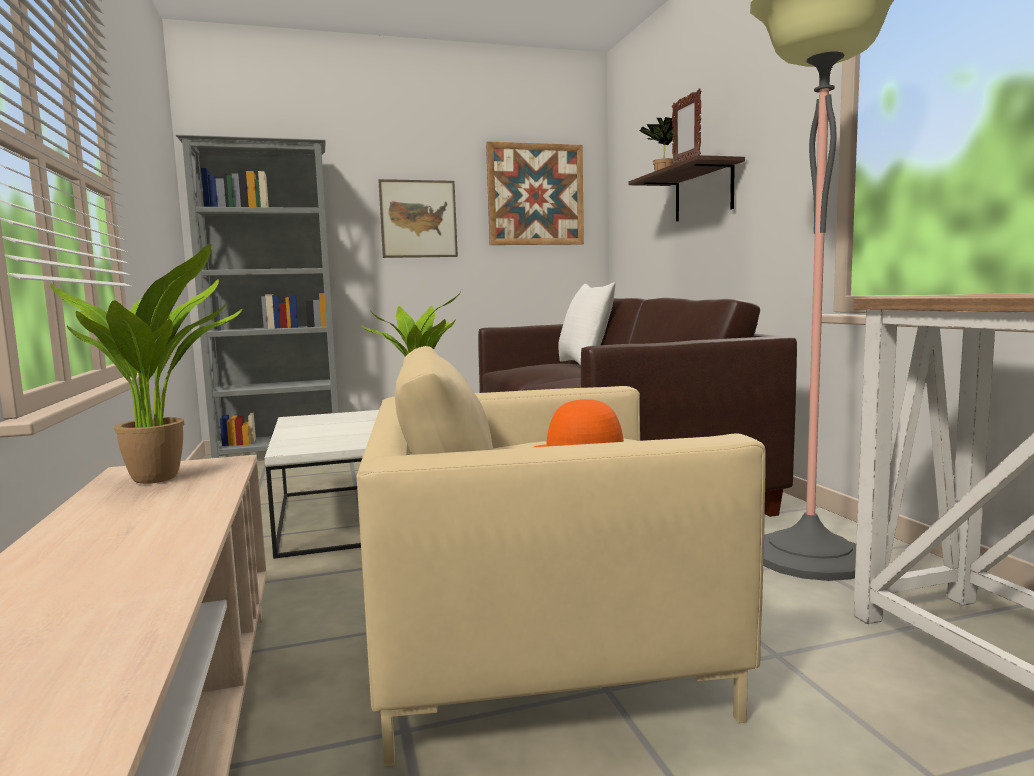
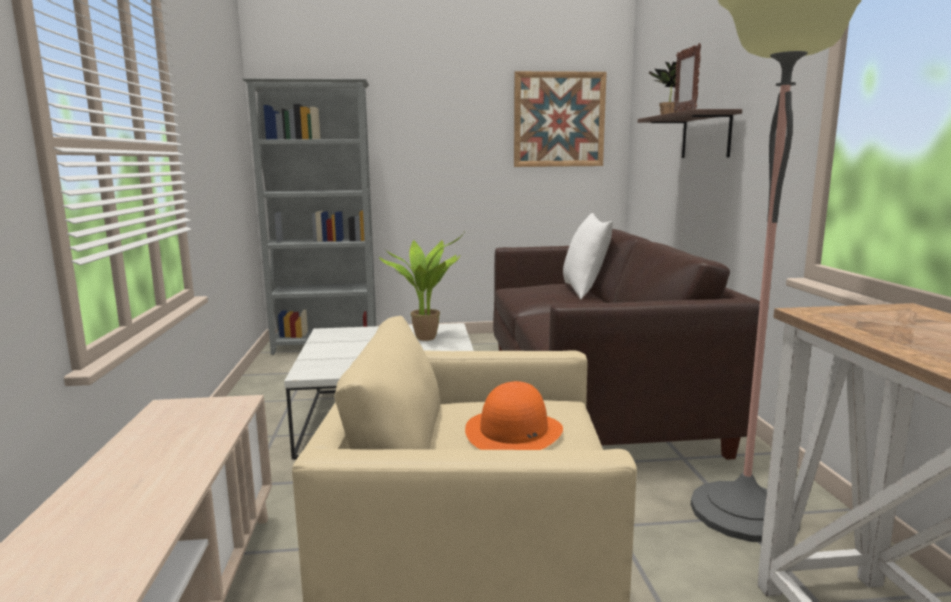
camera: 10 degrees right, 5 degrees up
potted plant [50,244,243,484] -> none
picture [378,179,458,258] -> none

